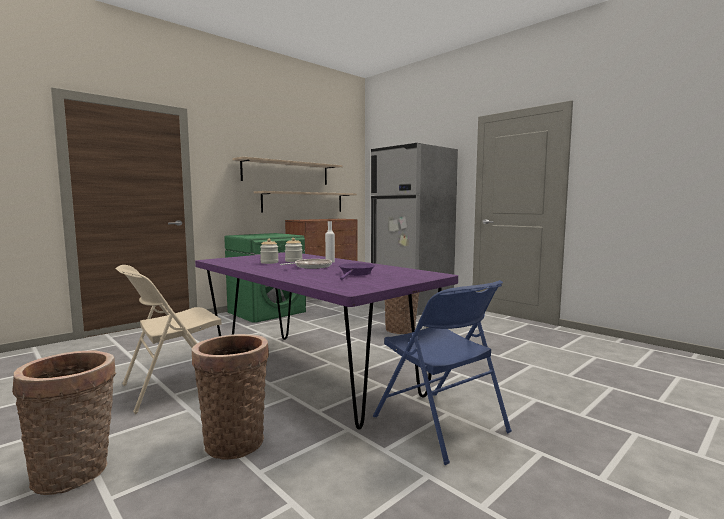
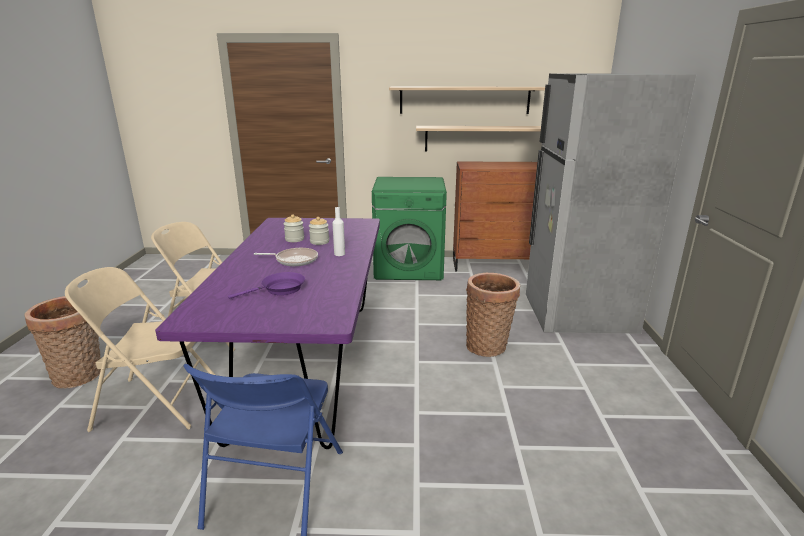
camera: 45 degrees right, 15 degrees up
basket [192,334,269,459] -> beige chair [65,267,215,432]

